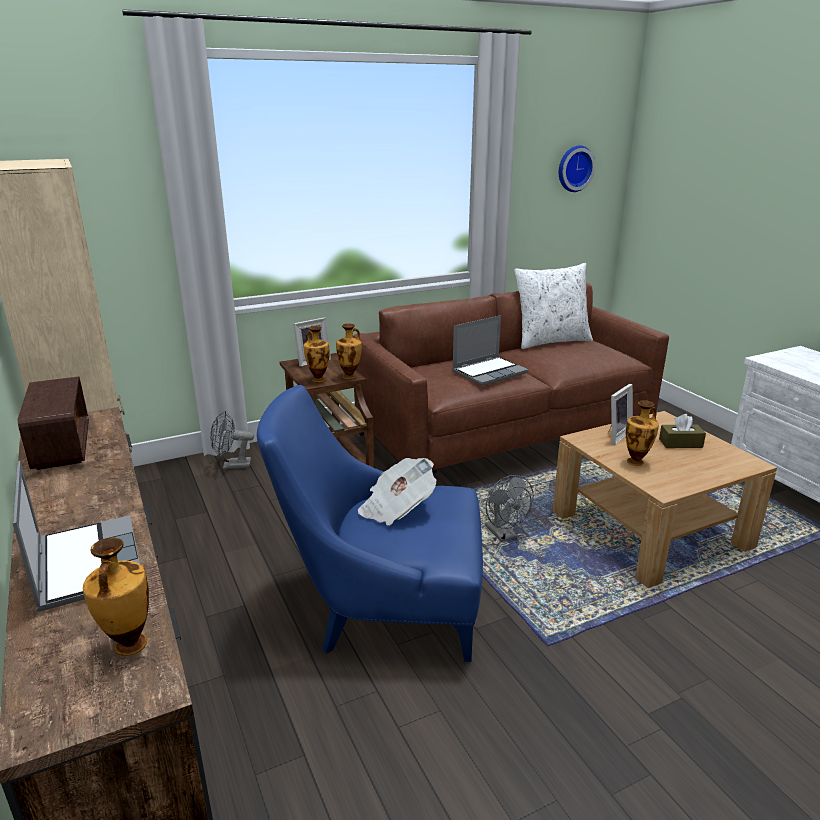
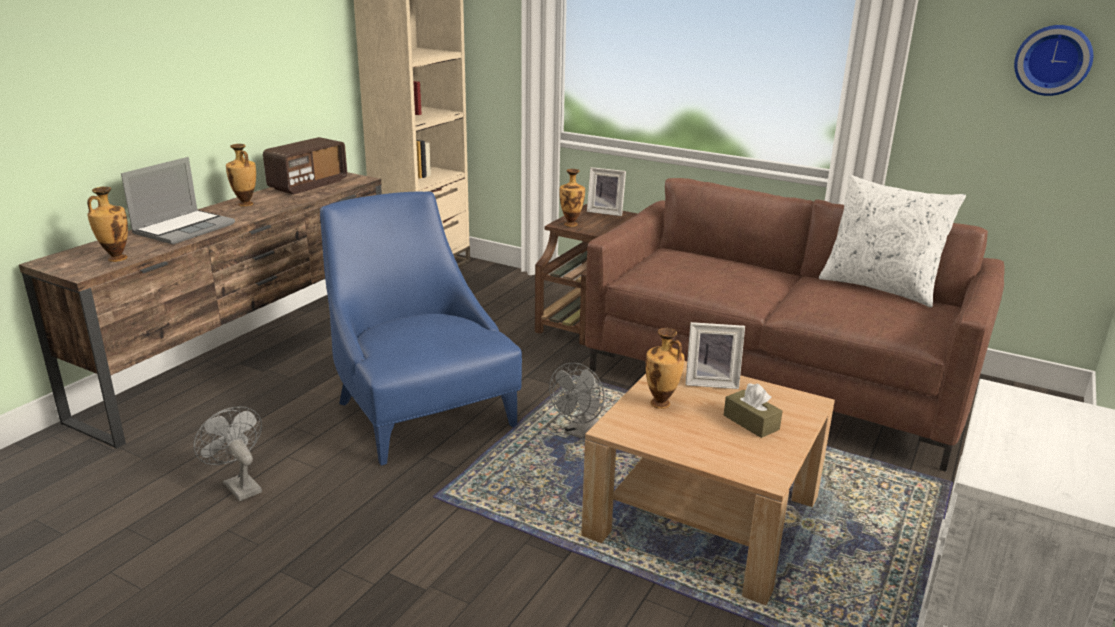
camera: 55 degrees right, 0 degrees up
grey fan [210,411,254,469] -> grey fan moved to [194,406,262,501]
vase [336,323,362,379] -> vase moved to [226,144,256,207]
newspaper [358,458,436,525] -> none
laptop [452,315,529,386] -> none

